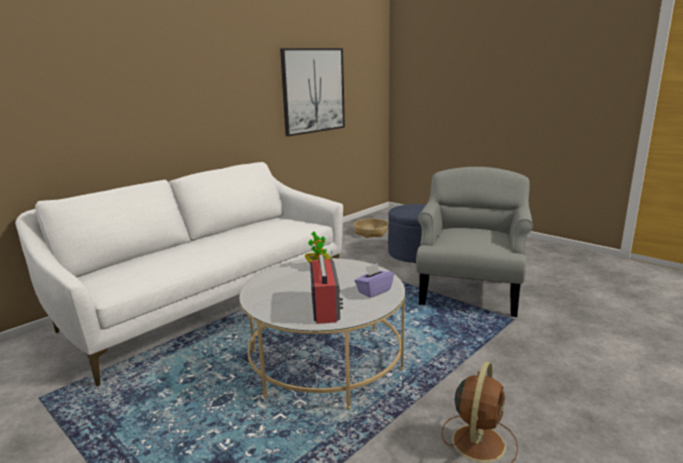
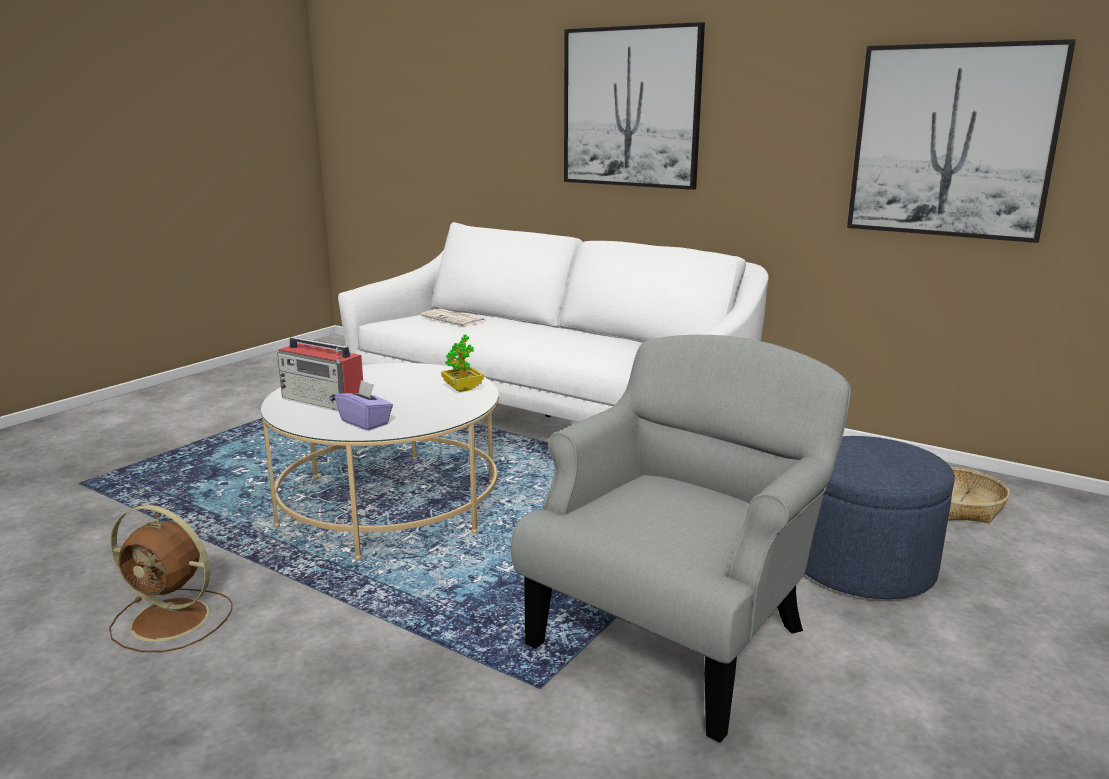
camera: 80 degrees right, 0 degrees up
radio [310,251,343,324] -> radio turned 45 degrees clockwise [277,337,363,410]
grey armchair [416,167,533,317] -> grey armchair turned 60 degrees counterclockwise [511,335,851,743]
none -> newspaper [421,309,486,326]
none -> picture [564,22,705,190]

